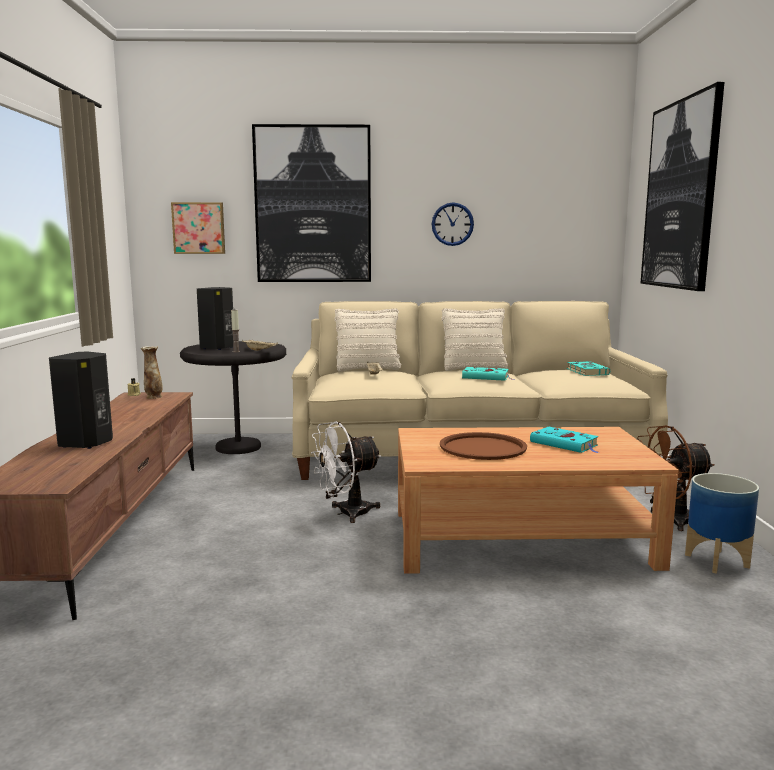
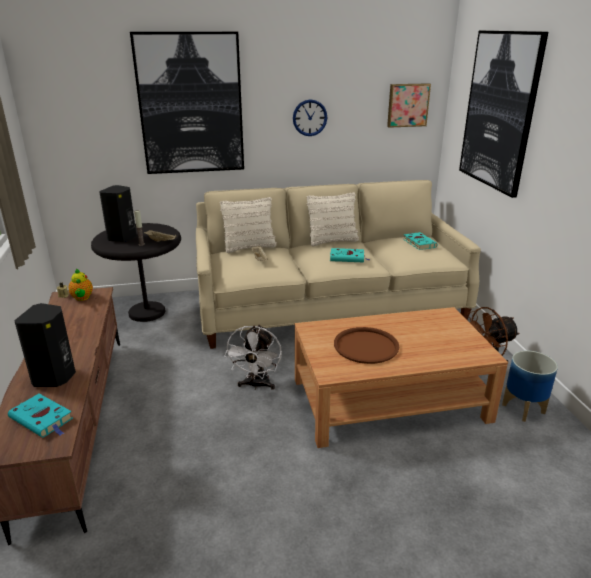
camera: 10 degrees left, 15 degrees up
vase [141,346,163,399] -> teapot [68,269,93,301]
picture [171,202,225,254] -> picture moved to [387,83,431,128]
white fan [311,421,381,523] -> white fan turned 45 degrees counterclockwise [224,324,282,390]
turquoise book [530,426,599,453] -> turquoise book moved to [8,394,73,438]

